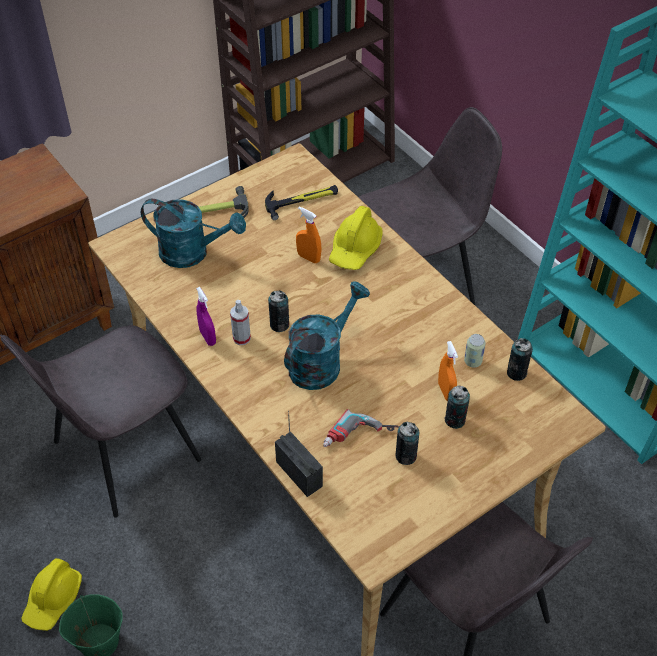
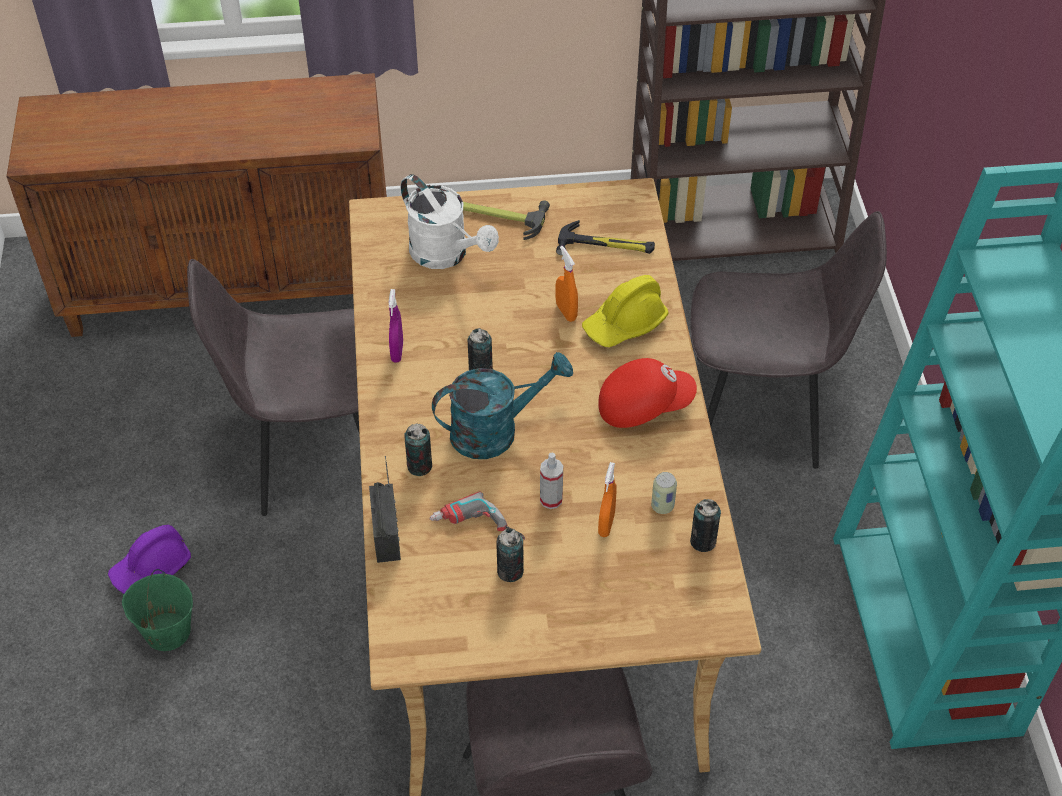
camera: 30 degrees right, 0 degrees up
yellow hard hat [21,558,82,631] -> purple hard hat [108,525,191,594]
turquoise watering can [141,199,246,268] -> white watering can [400,174,499,269]
spray bottle [230,300,251,345] -> spray bottle moved to [540,453,563,509]
can [444,386,470,429] -> can moved to [404,424,432,476]
none -> red cap [598,358,697,428]

